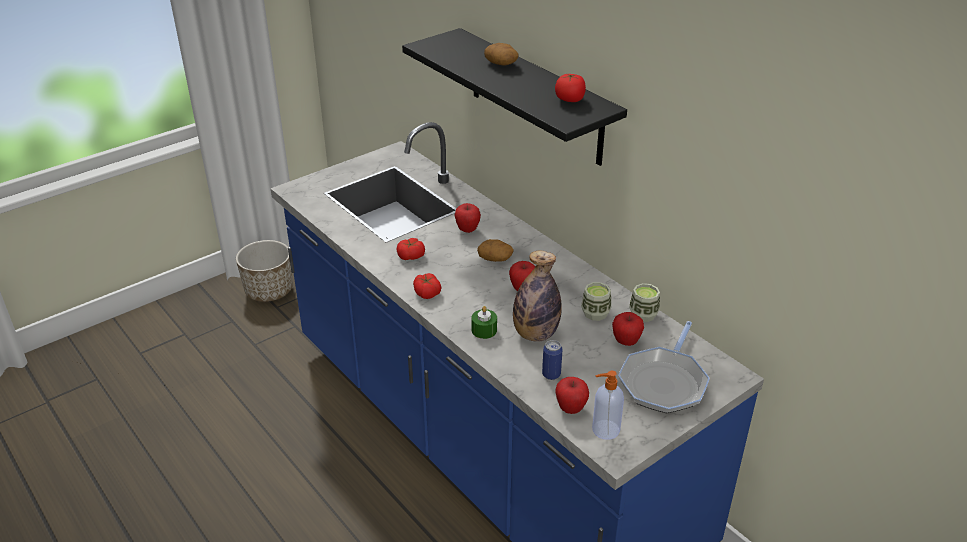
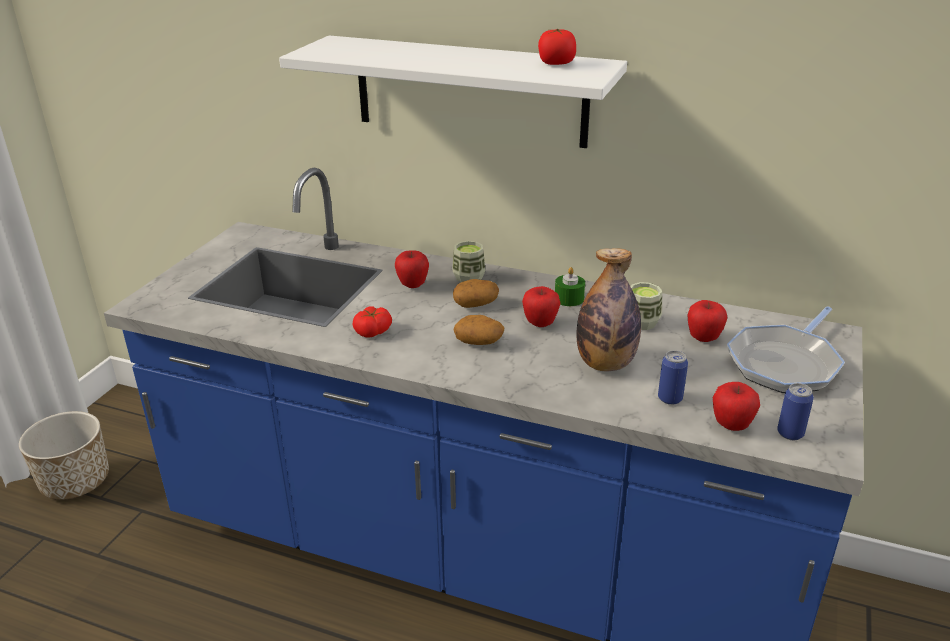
camera: 30 degrees left, 5 degrees down
black shelf [402,28,627,166] -> white shelf [279,35,627,148]
tomato [413,273,442,299] -> none
green candle [471,306,497,339] -> green candle moved to [555,267,585,306]
potato [484,43,518,65] -> potato moved to [454,315,504,345]
soap dispenser [592,371,624,440] -> can [777,383,814,440]
frying pan [618,321,710,413] -> frying pan turned 45 degrees clockwise [727,306,845,393]
cup [629,283,660,322] -> cup moved to [452,241,486,282]

